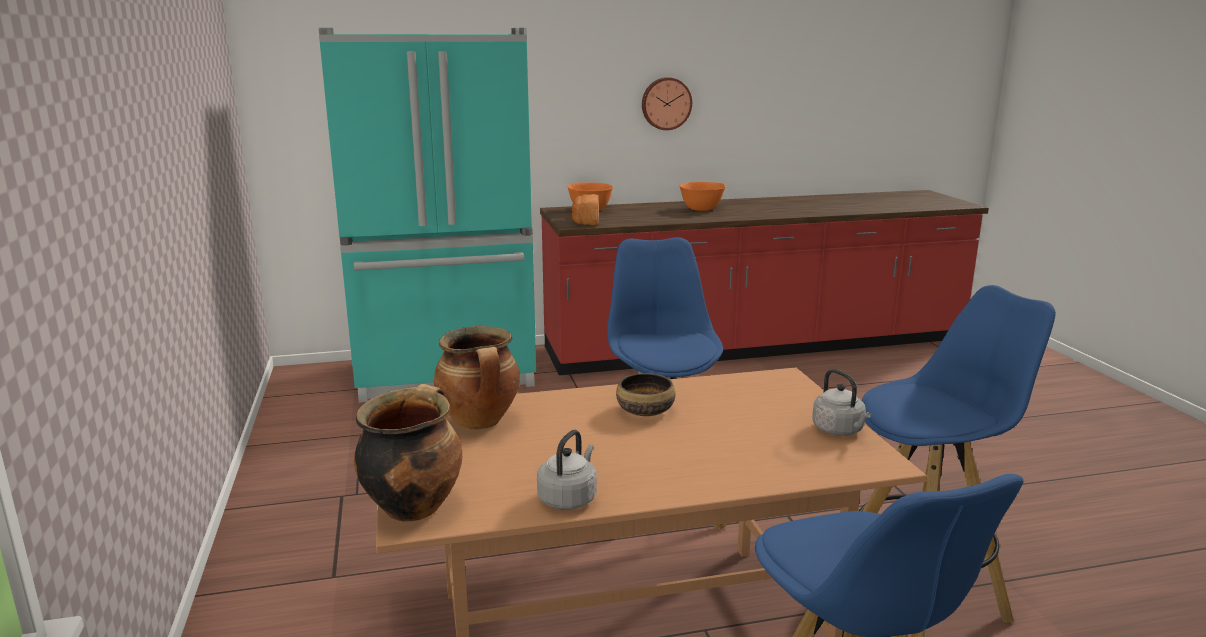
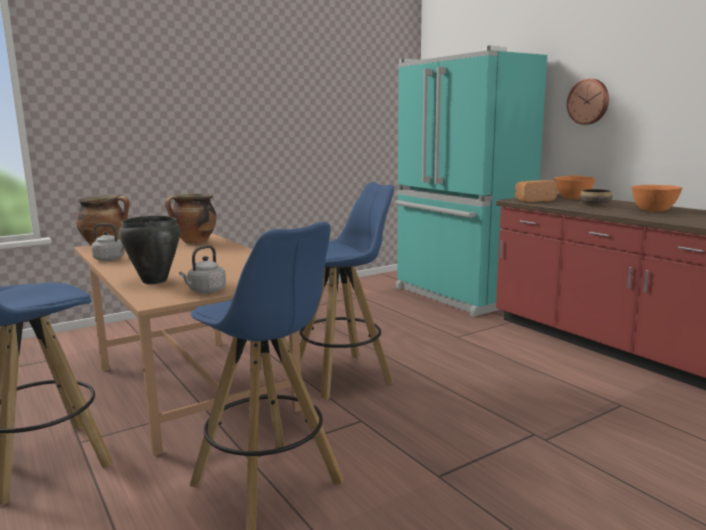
camera: 70 degrees right, 5 degrees down
bowl [616,373,675,416] -> bowl moved to [580,189,612,206]
wall clock [642,77,692,130] -> wall clock moved to [567,79,609,125]
none -> black cooking pot [119,216,181,284]

